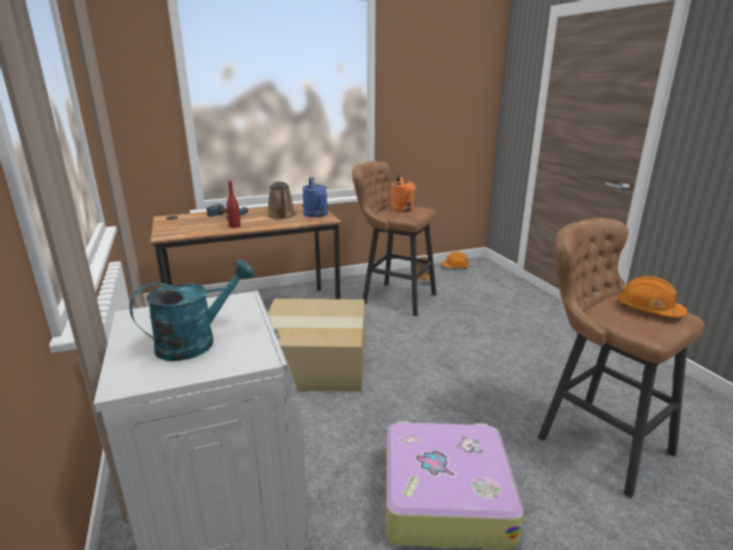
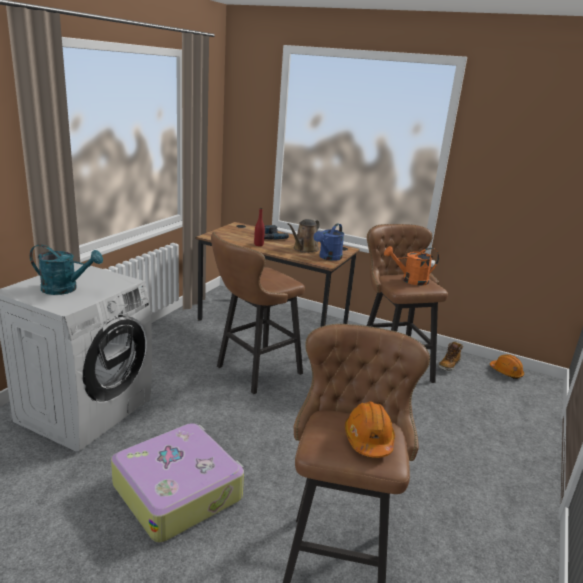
camera: 45 degrees right, 0 degrees up
cardboard box [268,299,365,392] -> brown stool [211,232,305,394]
orange watering can [390,174,416,212] -> orange watering can turned 45 degrees clockwise [384,246,439,286]

